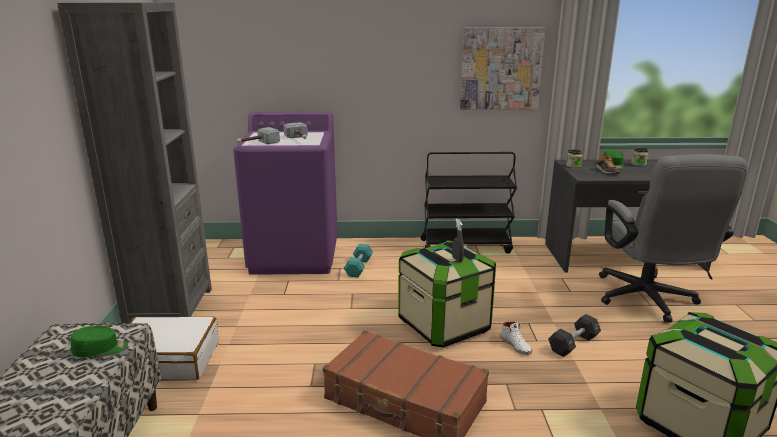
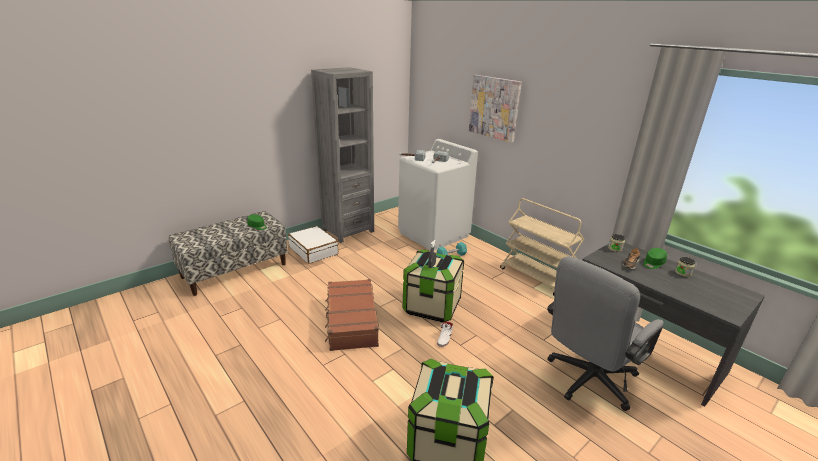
camera: 50 degrees right, 5 degrees up
purple washing machine [233,112,338,275] -> white washing machine [398,139,478,251]
black cart [421,152,517,254] -> beige cart [500,198,584,296]
picture [460,27,545,109] -> picture moved to [469,75,522,143]
black dumbbell [548,314,601,357] -> none

